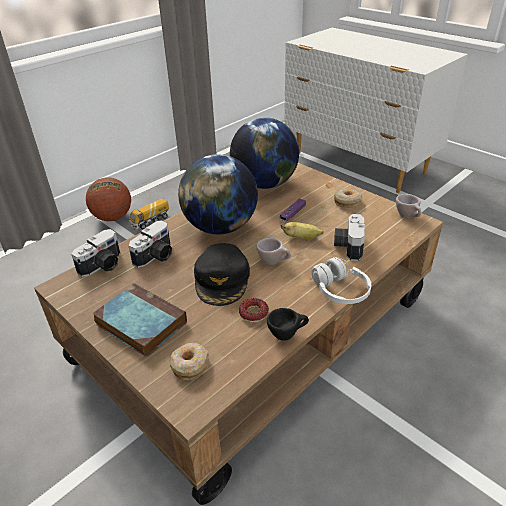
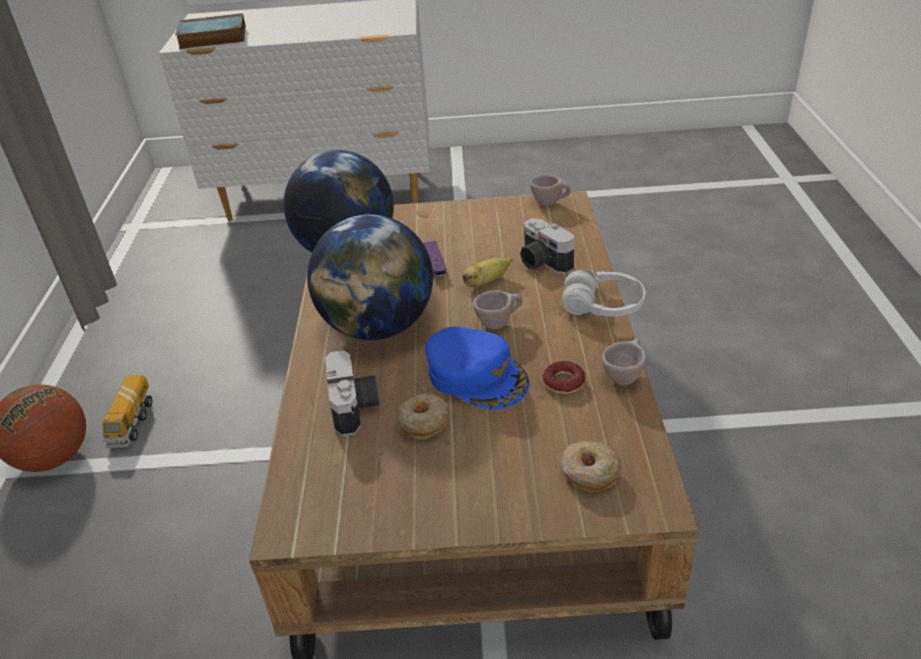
camera: 45 degrees left, 0 degrees up
camera [71,229,120,277] -> none
book [92,283,187,358] -> book moved to [175,13,246,49]
black cap [194,243,250,306] -> blue cap [425,327,529,410]
black cup [267,308,309,341] -> beige cup [602,339,646,386]
donut [334,189,362,208] -> donut moved to [397,394,448,440]

